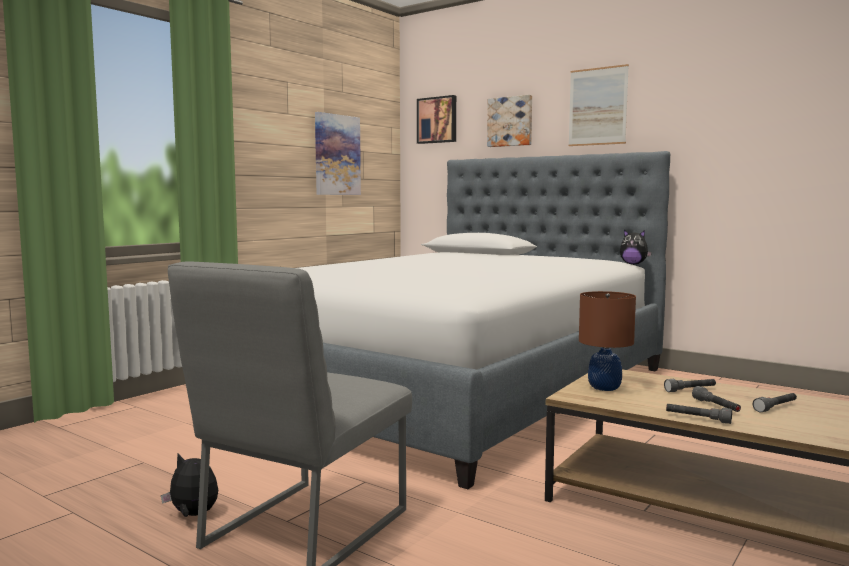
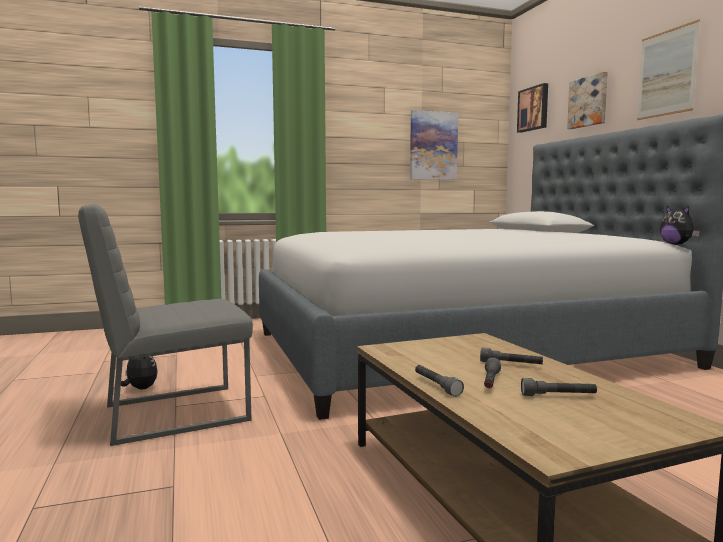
camera: 35 degrees right, 0 degrees up
brown table lamp [579,291,636,391] -> none

